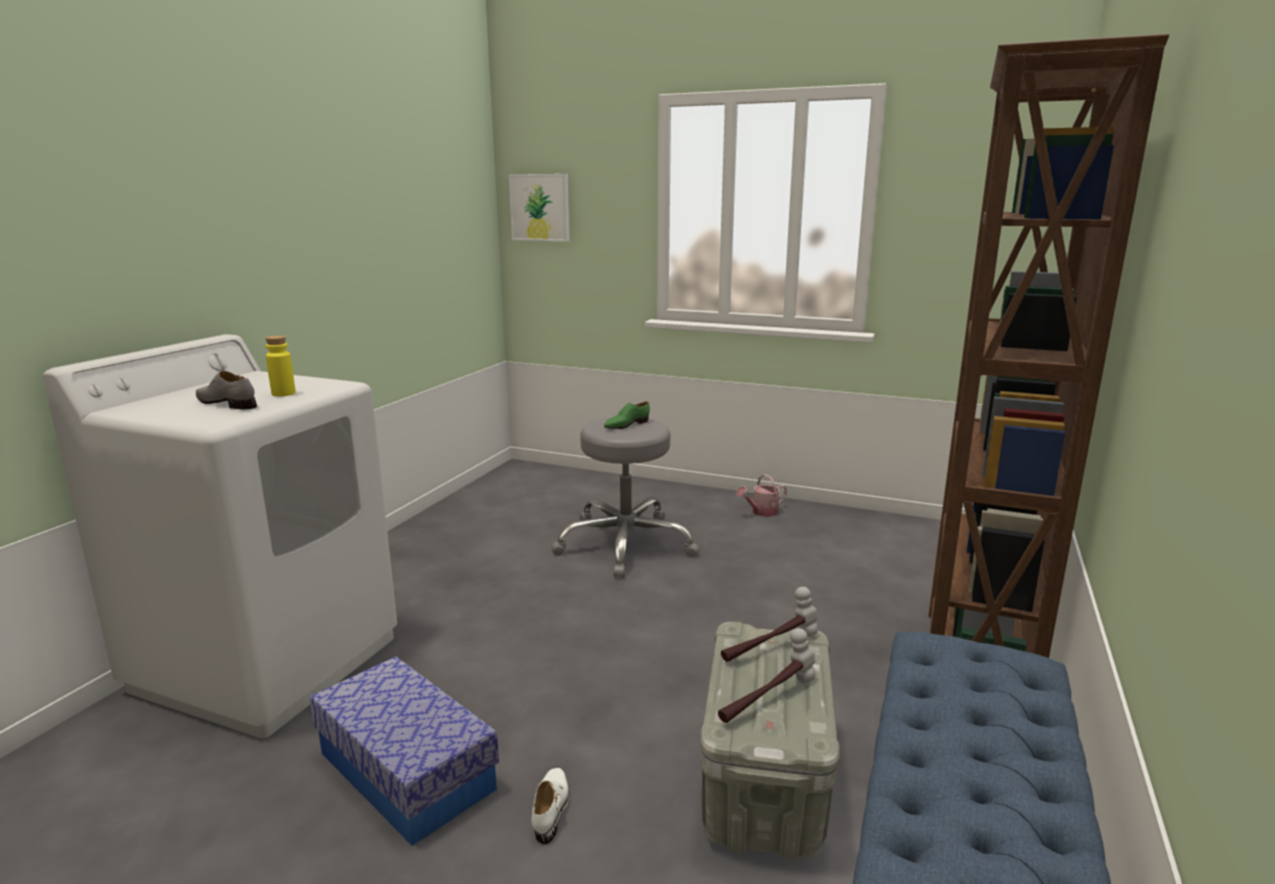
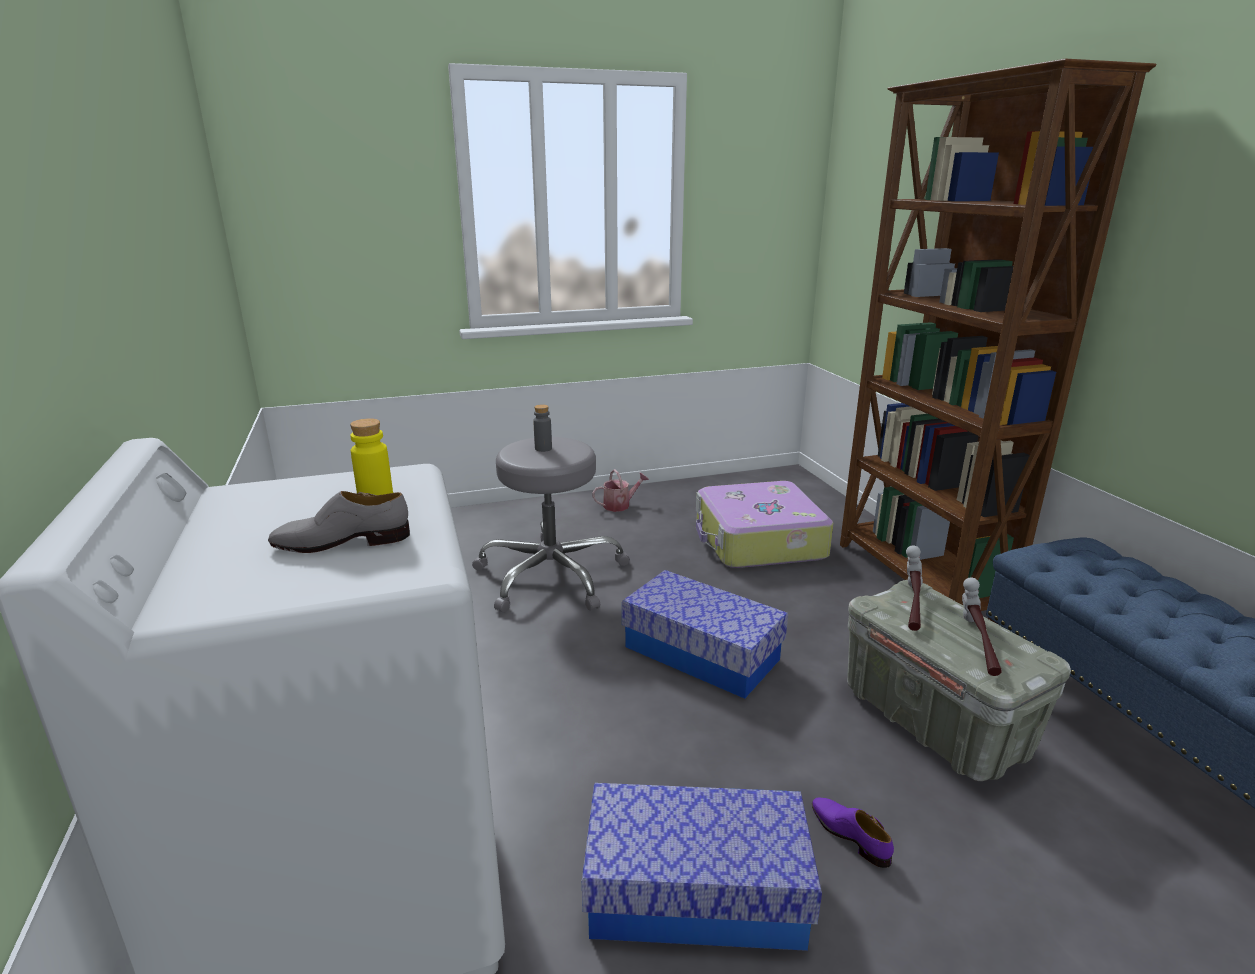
camera: 40 degrees left, 5 degrees up
picture [509,174,569,242] -> none
white shoe [531,768,568,844] -> purple shoe [812,798,894,868]
green shoe [604,401,650,429] -> grey bottle [533,404,552,452]
watering can [736,474,787,517] -> watering can turned 135 degrees counterclockwise [592,469,649,512]
none -> storage box [622,570,788,699]
none -> suitcase [696,481,834,568]

